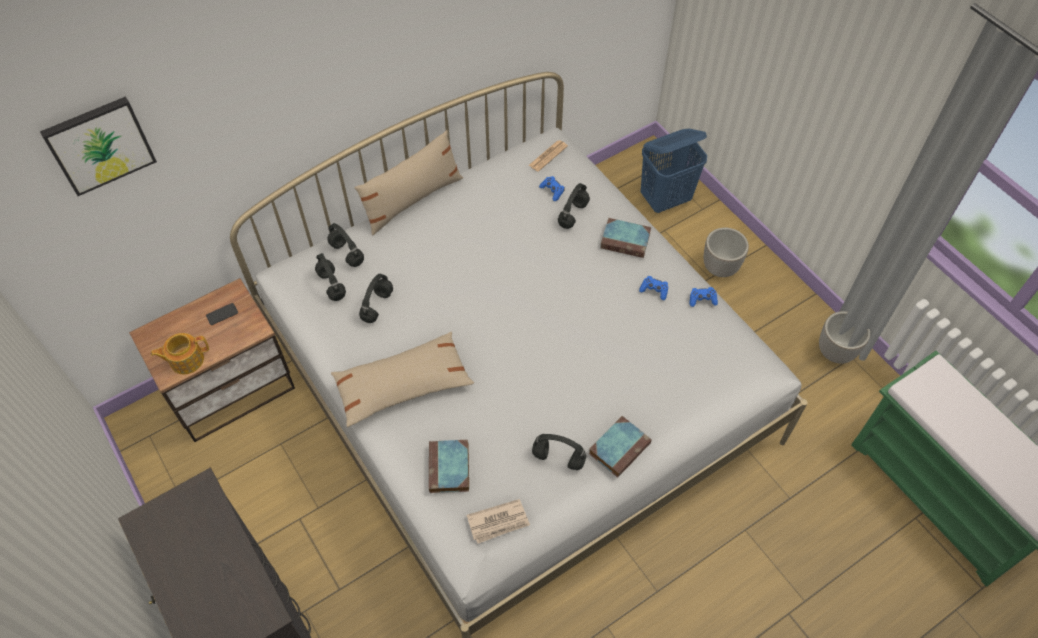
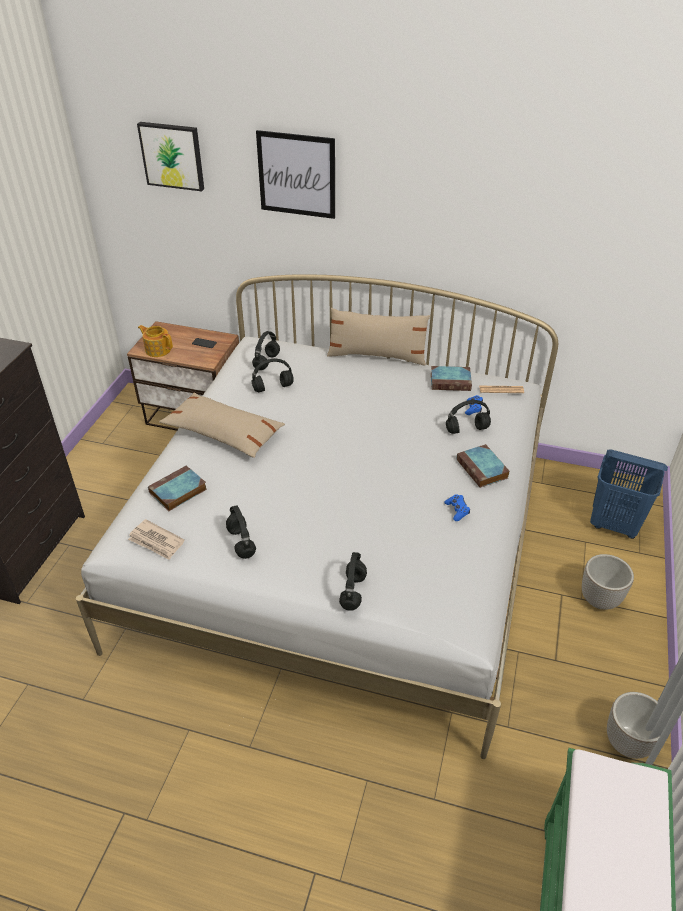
camera: 50 degrees right, 15 degrees down
black headphones [328,223,364,267] -> black headphones moved to [339,552,367,611]
book [589,416,652,478] -> book moved to [431,366,472,391]
blue game controller [690,287,718,307] -> none
none -> picture [256,130,335,219]

